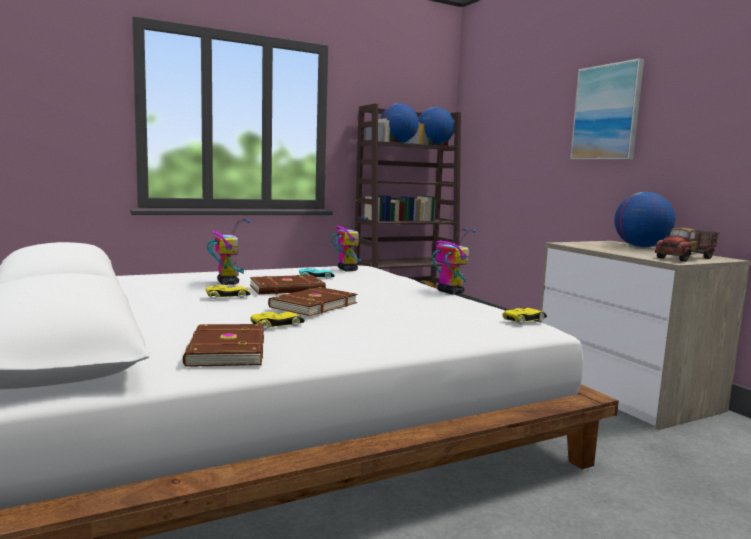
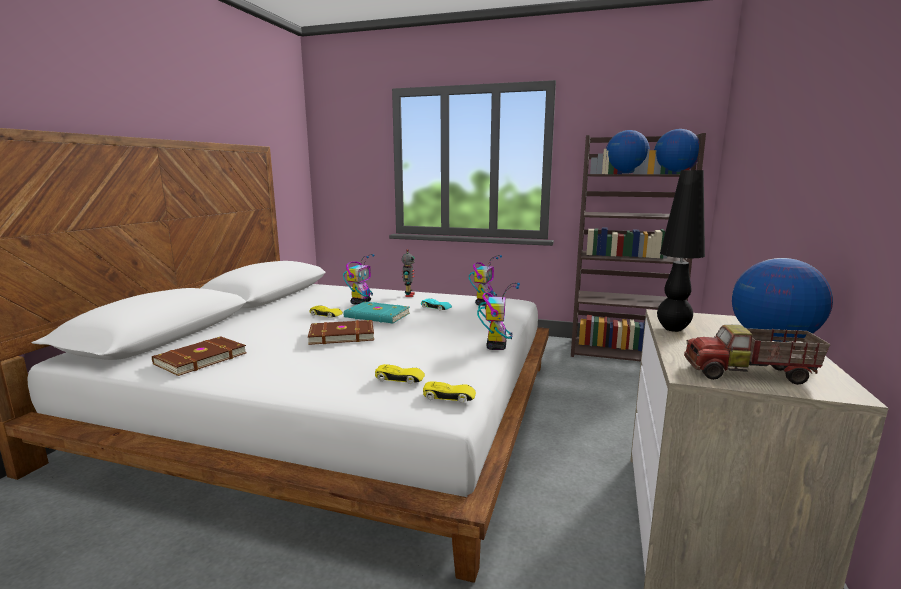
camera: 45 degrees right, 5 degrees up
brown book [250,275,326,294] -> turquoise book [343,302,410,323]
yellow toy car [251,312,305,330] -> yellow toy car moved to [375,364,425,384]
picture [570,58,644,160] -> none
none -> toy robot [402,249,415,297]
none -> black table lamp [657,170,705,332]

